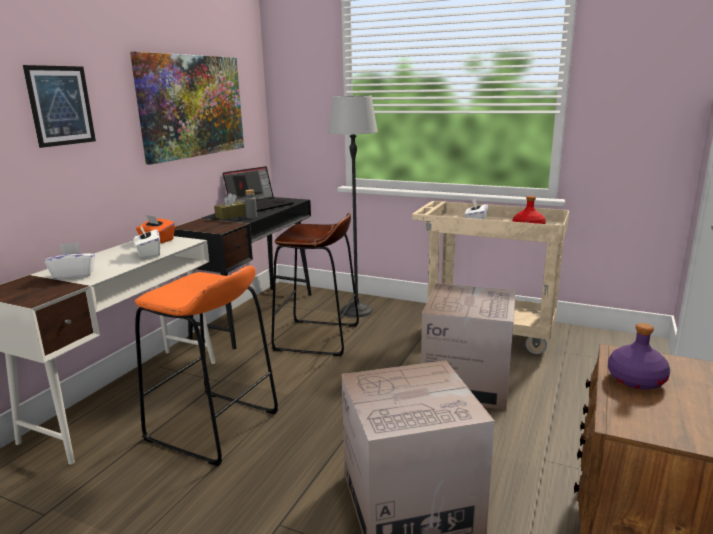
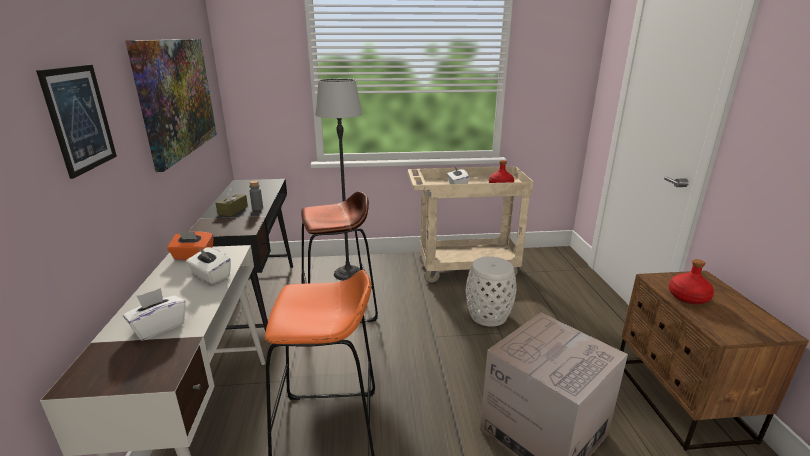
camera: 30 degrees left, 5 degrees up
laptop [223,166,294,212] -> none
cardboard box [421,283,516,411] -> white stool [466,256,516,327]
purple bottle [608,323,670,390] -> red bottle [669,259,714,304]

